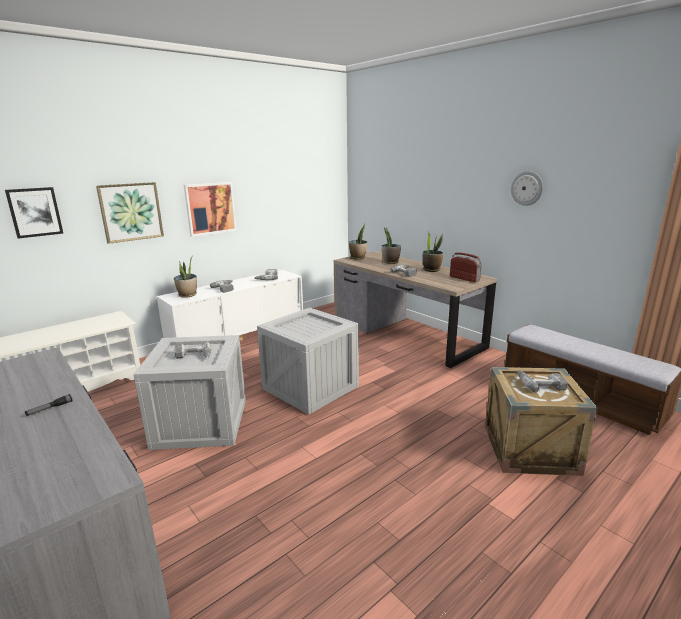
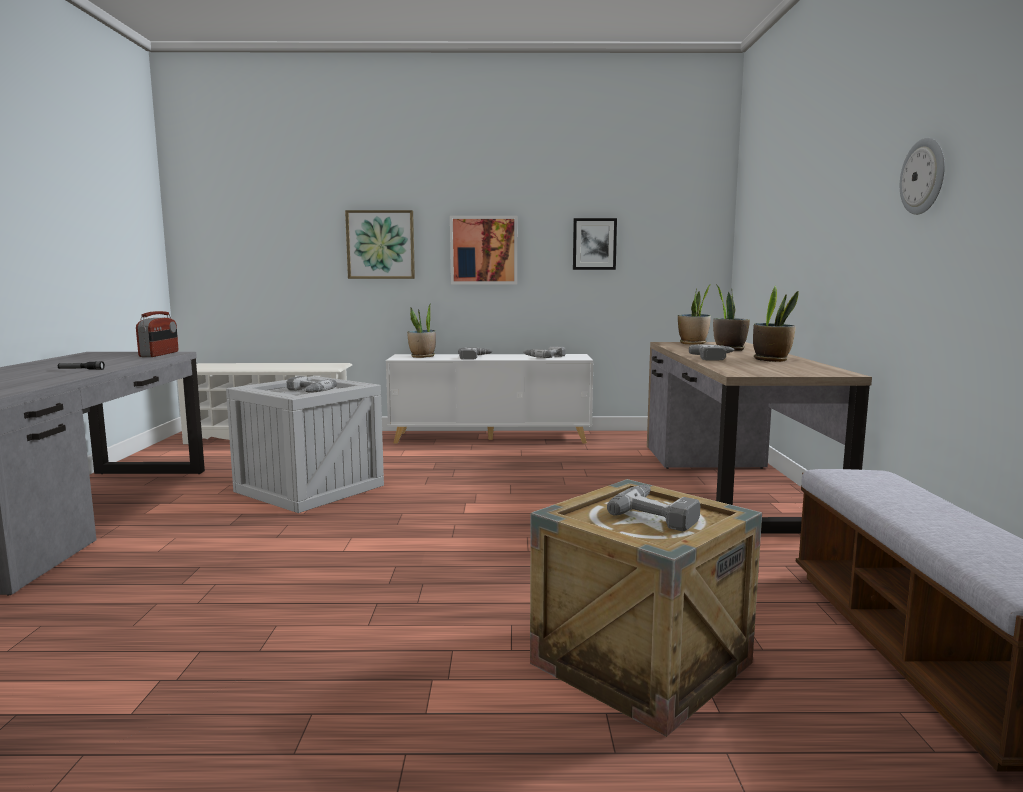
camera: 40 degrees right, 10 degrees down
picture [5,187,63,239] -> picture moved to [573,218,617,270]
crate [257,308,359,415] -> none
radio [450,252,482,282] -> radio moved to [136,311,178,357]

